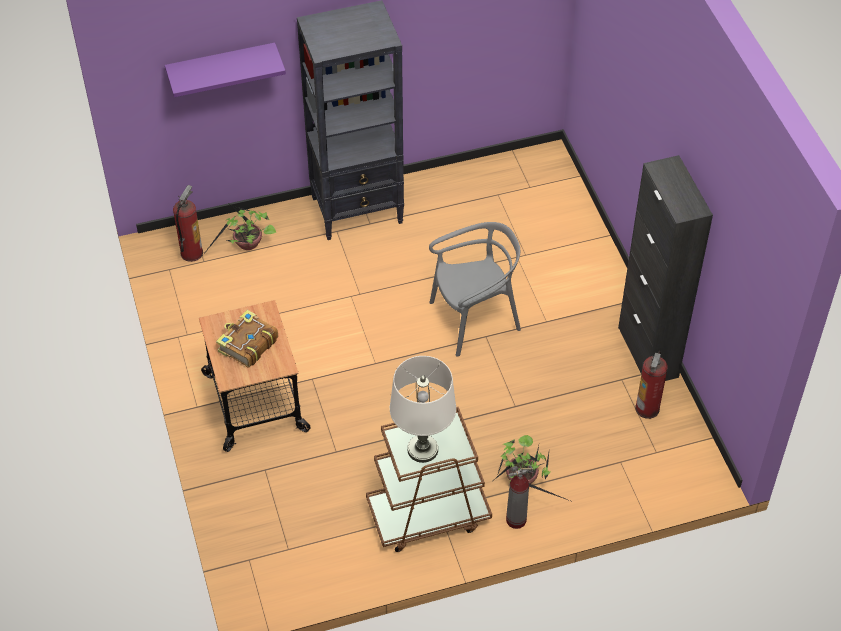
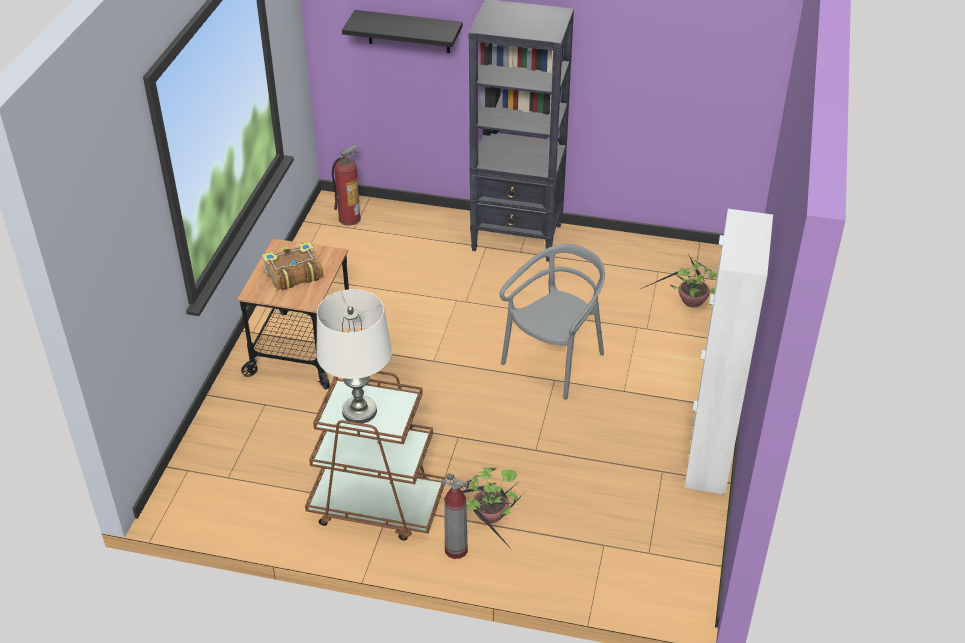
camera: 30 degrees right, 10 degrees down
purple shelf [165,43,286,97] -> black shelf [342,10,463,53]
potted plant [203,206,276,255] -> potted plant moved to [641,254,717,307]
grey chair [429,222,521,356] -> grey chair turned 60 degrees counterclockwise [500,244,605,400]
black cabinet [618,155,713,381] -> white cabinet [685,209,773,495]
fire extinguisher [635,351,668,419] -> none

